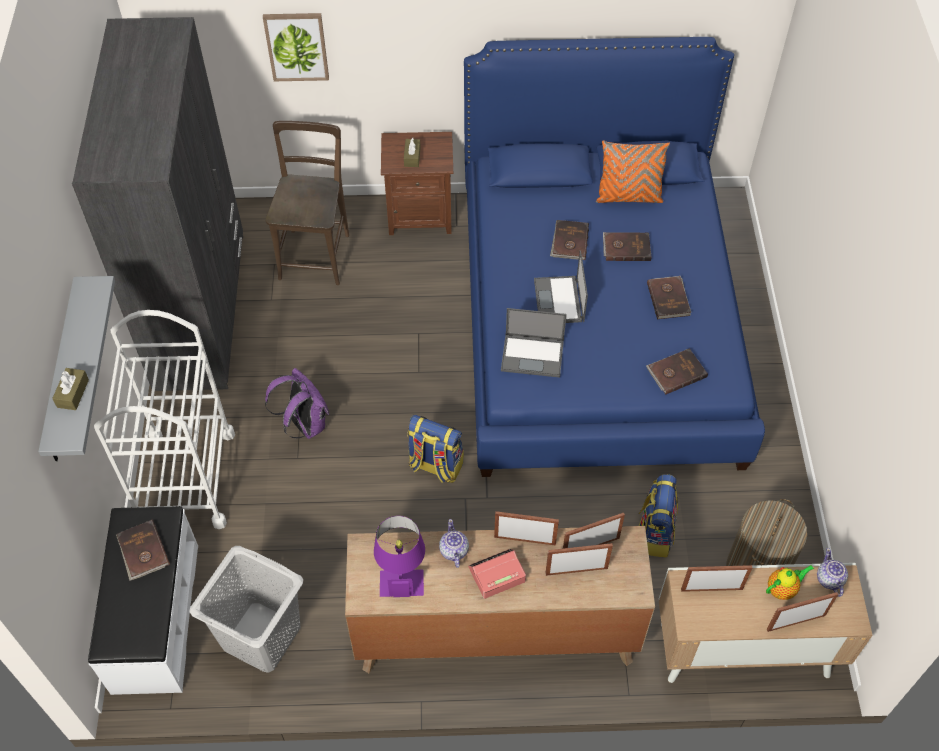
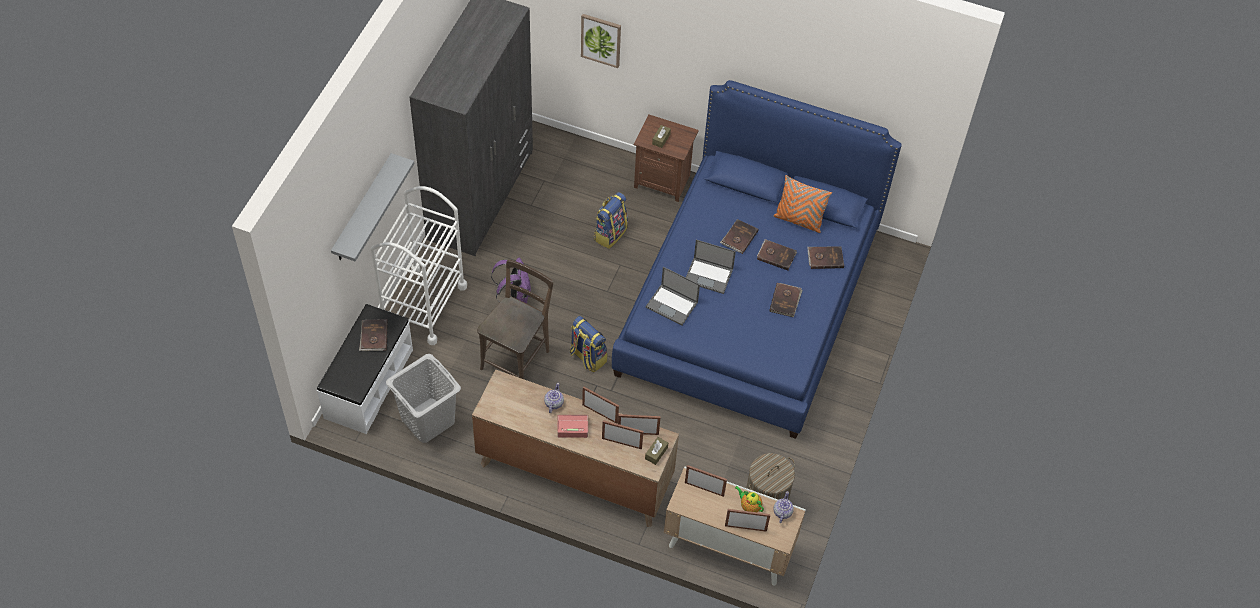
camera: 20 degrees right, 0 degrees up
brown tissue box [52,368,89,410] -> brown tissue box moved to [645,437,668,465]
brown chair [265,121,349,285] -> brown chair moved to [477,260,553,379]
purple table lamp [374,516,425,597] -> none
laptop [534,250,588,323] -> laptop turned 90 degrees counterclockwise [686,240,736,294]
backpack [638,474,678,558] -> backpack moved to [594,192,628,249]
brown book [646,348,708,395] -> brown book moved to [807,246,844,269]
teapot [766,565,814,600] -> teapot turned 135 degrees counterclockwise [735,486,764,512]

